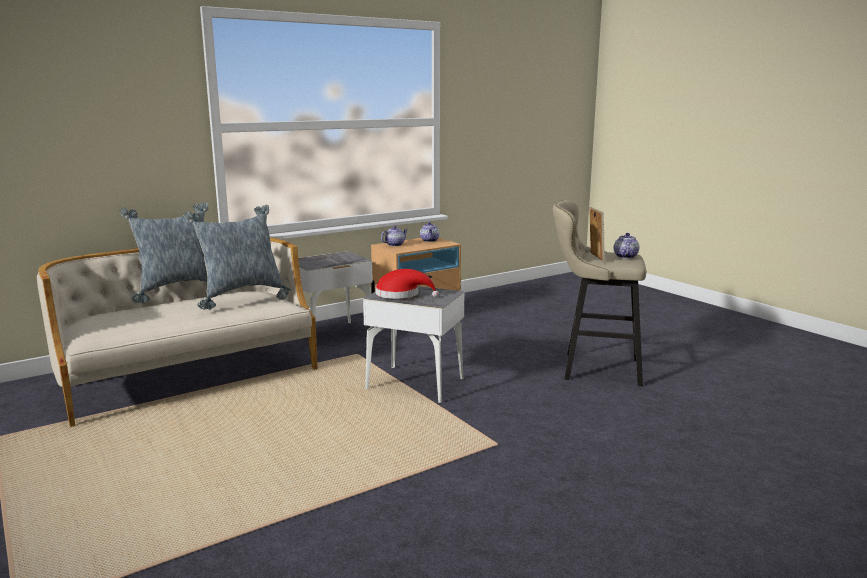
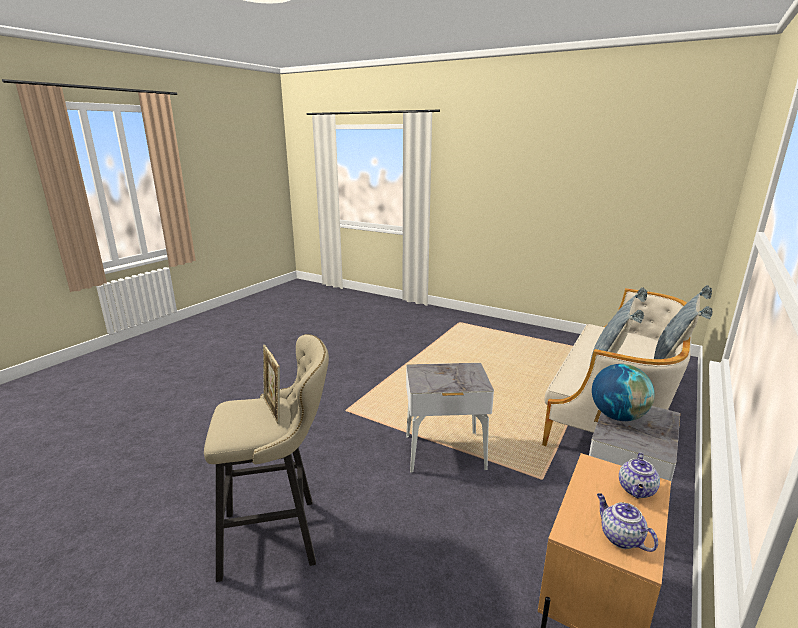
camera: 155 degrees right, 5 degrees up
red hat [375,269,439,299] -> none
teapot [614,233,640,259] -> none
none -> globe [592,364,655,421]

